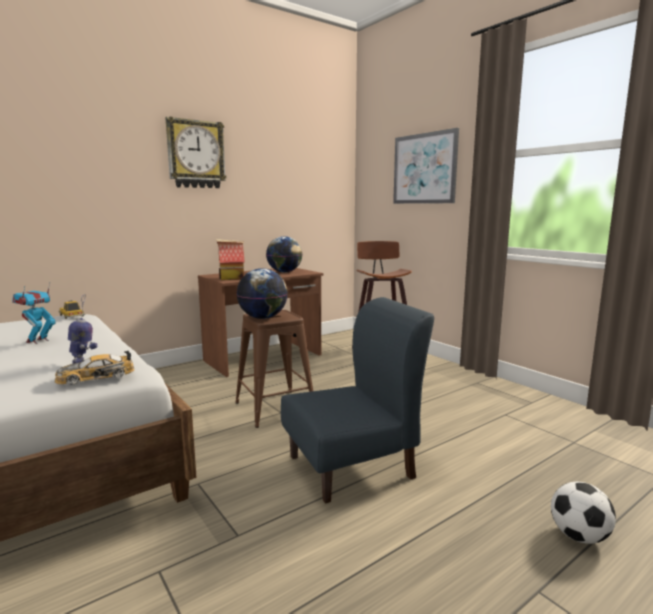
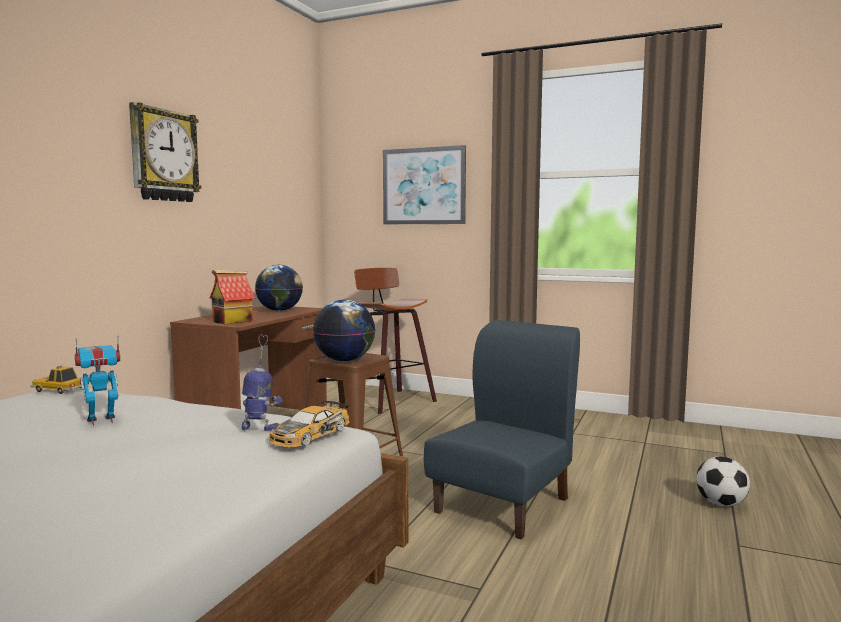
camera: 30 degrees left, 5 degrees down
toy robot [12,283,56,344] -> toy robot turned 60 degrees clockwise [75,335,120,426]

